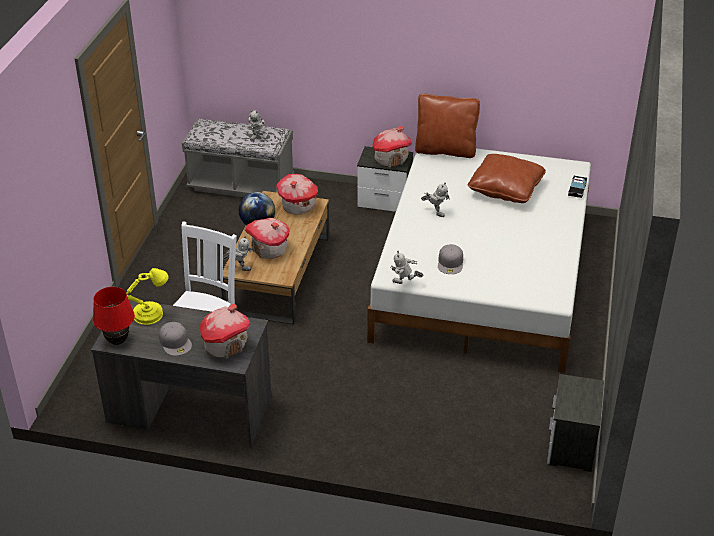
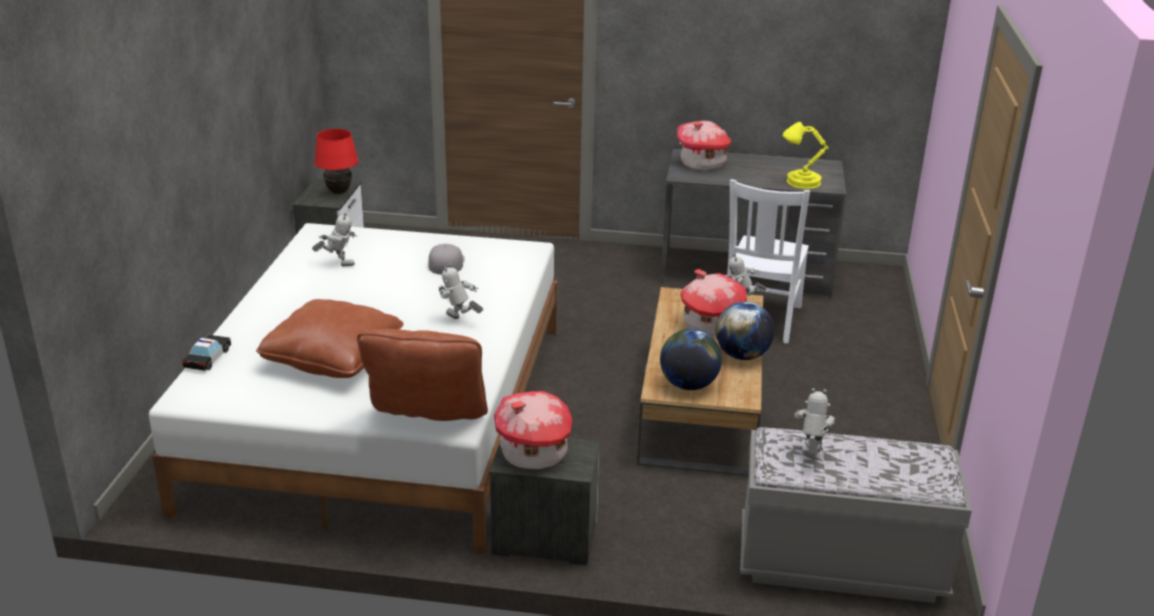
camera: 175 degrees right, 10 degrees down
red table lamp [93,287,135,345] -> red table lamp moved to [314,129,359,194]
grey cap [159,322,192,356] -> none
toy house [276,174,318,215] -> globe [660,329,722,390]
toy robot [390,251,424,284] -> toy robot moved to [312,212,357,266]

